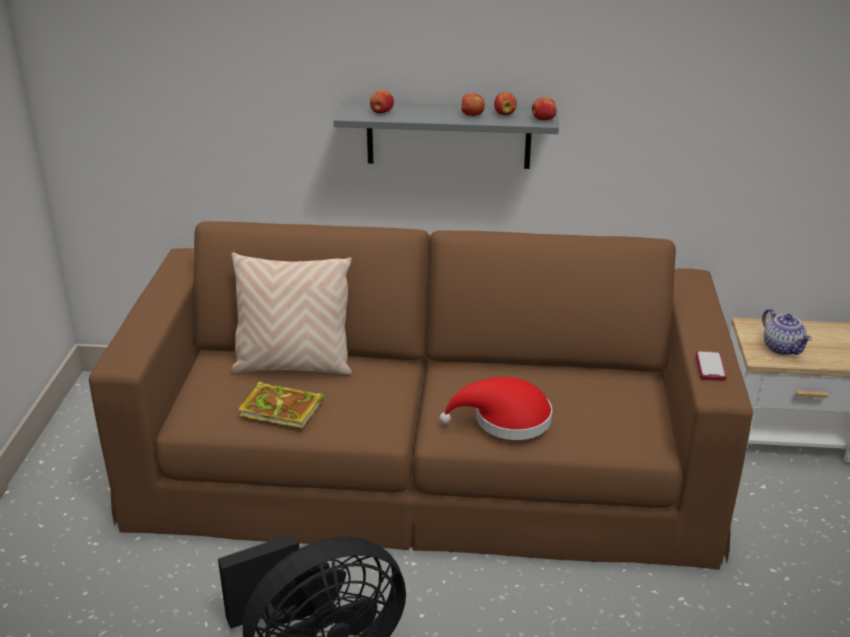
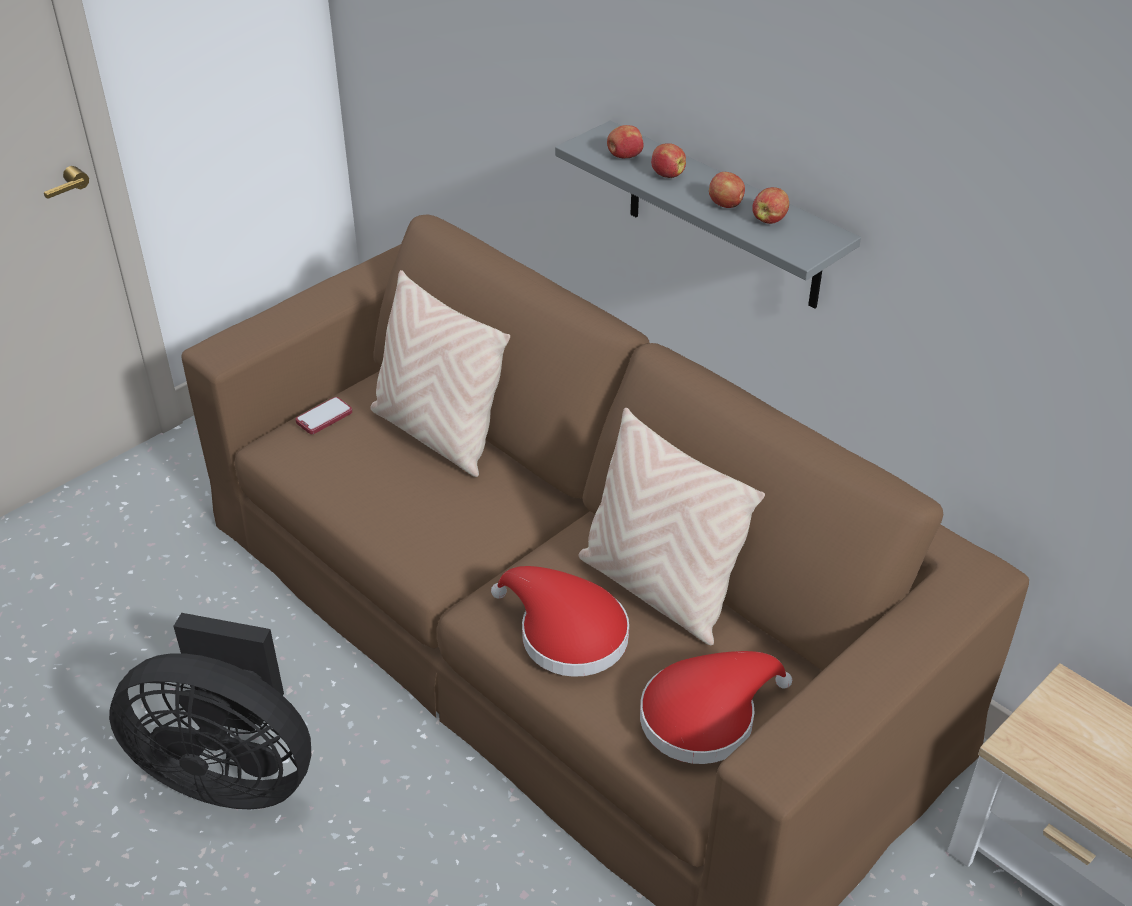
camera: 40 degrees right, 10 degrees up
book [238,381,324,428] -> none
apple [532,97,556,121] -> apple moved to [651,143,686,178]
phone [696,351,727,381] -> phone moved to [296,397,352,434]
teapot [762,309,812,356] -> none
none -> beige pillow [578,408,765,645]
none -> red hat [640,651,792,764]

